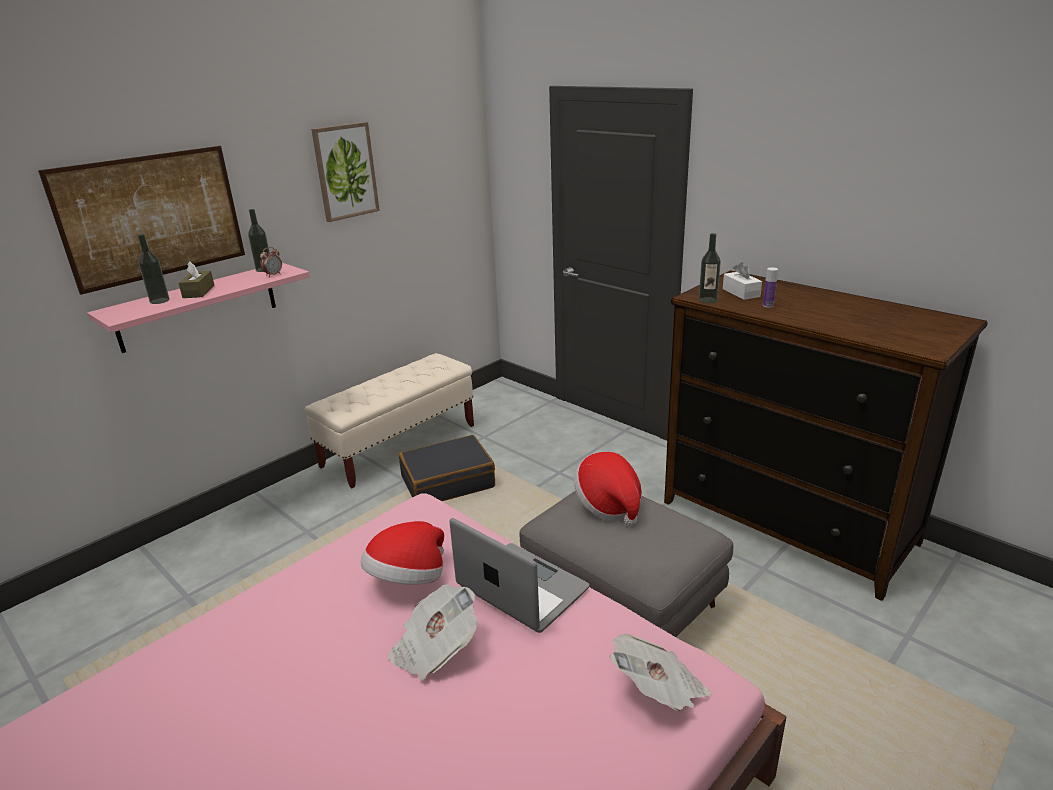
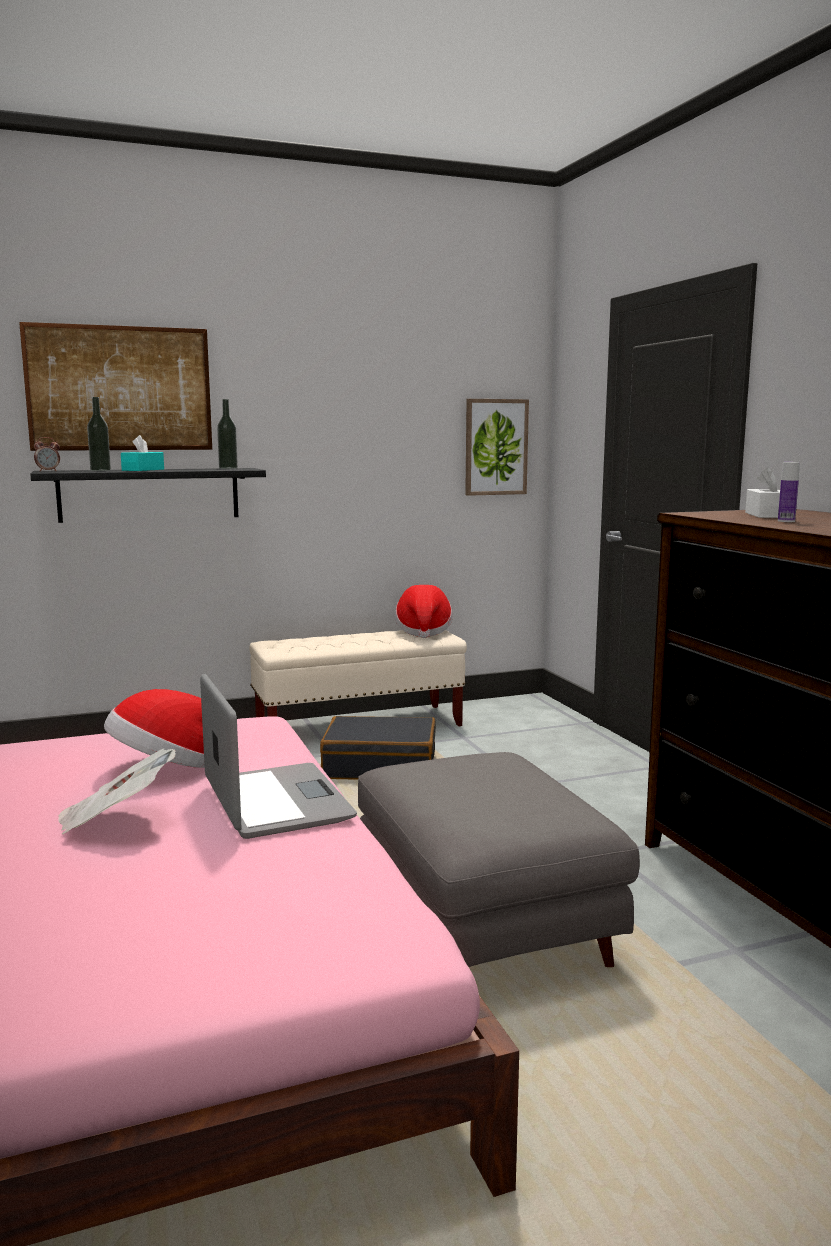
camera: 25 degrees right, 15 degrees down
pink shelf [87,263,310,353] -> black shelf [30,468,266,523]
brown tissue box [179,261,215,298] -> turquoise tissue box [121,435,164,471]
alarm clock [260,247,282,277] -> alarm clock moved to [34,437,60,472]
picture [311,122,380,222] -> picture moved to [465,399,529,496]
hat [574,452,642,526] -> hat moved to [395,585,453,638]
newspaper [609,634,711,711] -> none
bottle [699,233,721,303] -> none

